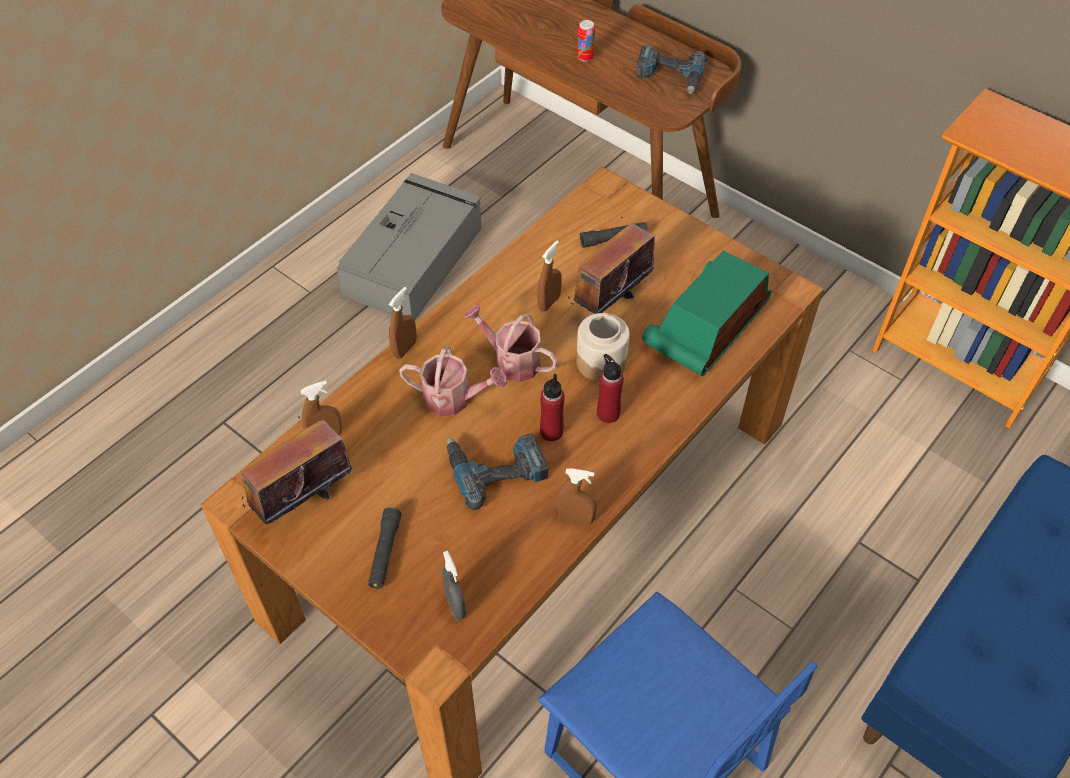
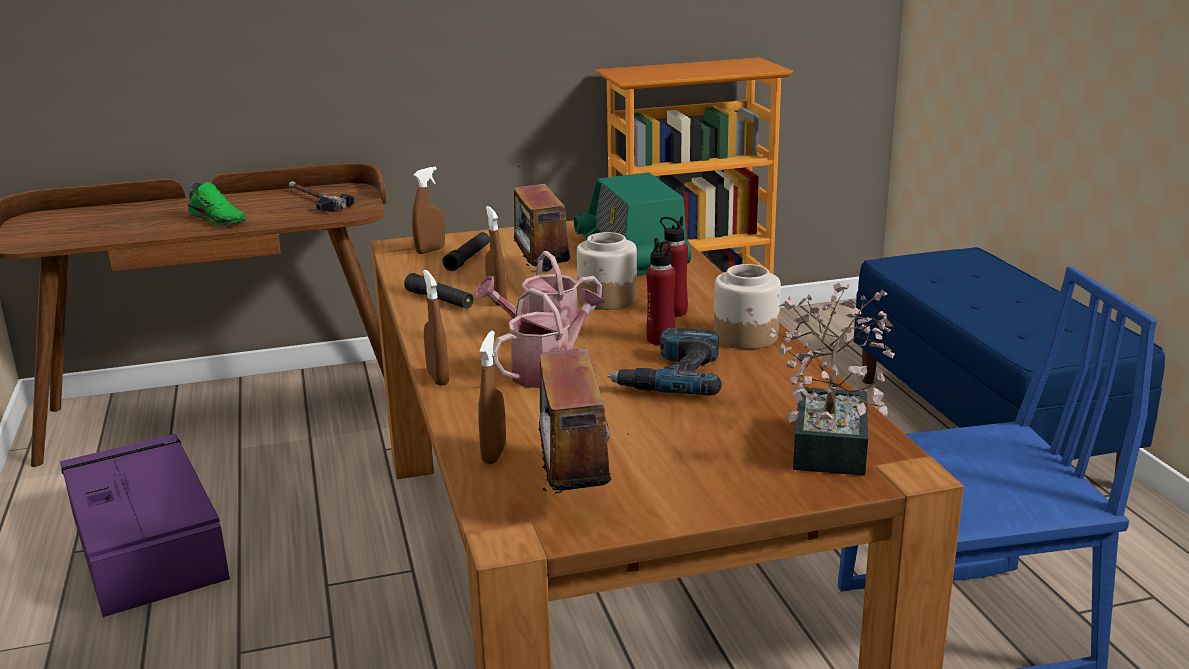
camera: 55 degrees left, 30 degrees down
grey storage box [336,173,481,320] -> purple storage box [60,434,230,617]
black flashlight [368,507,402,589] -> black flashlight moved to [404,273,474,309]
grey spray bottle [442,551,466,620] -> potted plant [770,283,895,476]
brown spray bottle [556,468,597,525] -> brown spray bottle moved to [412,167,445,254]
can [577,20,595,62] -> green shoe [188,182,246,226]
power drill [636,45,706,94] -> hammer [289,181,355,212]
none -> jar [714,264,781,349]

